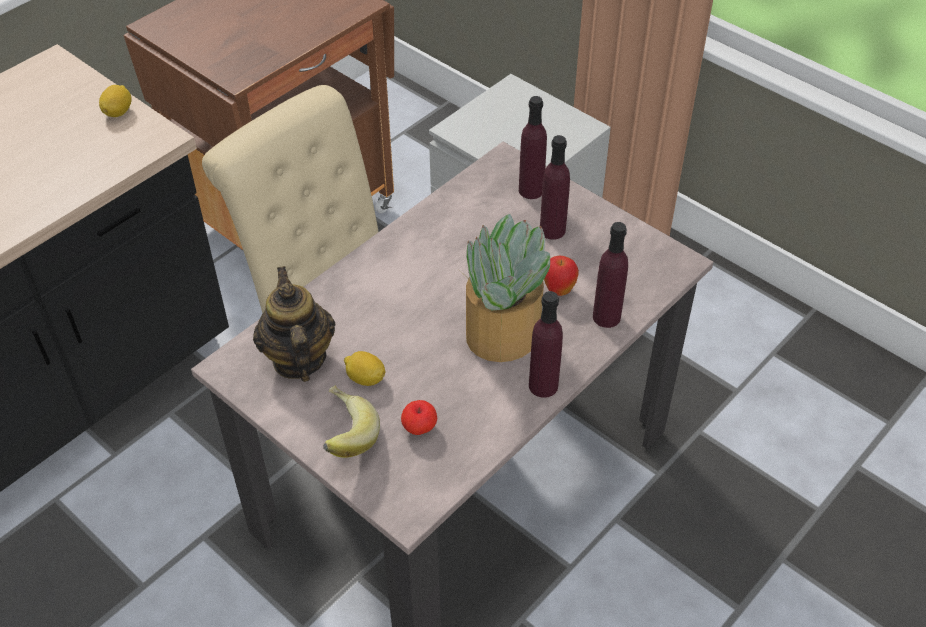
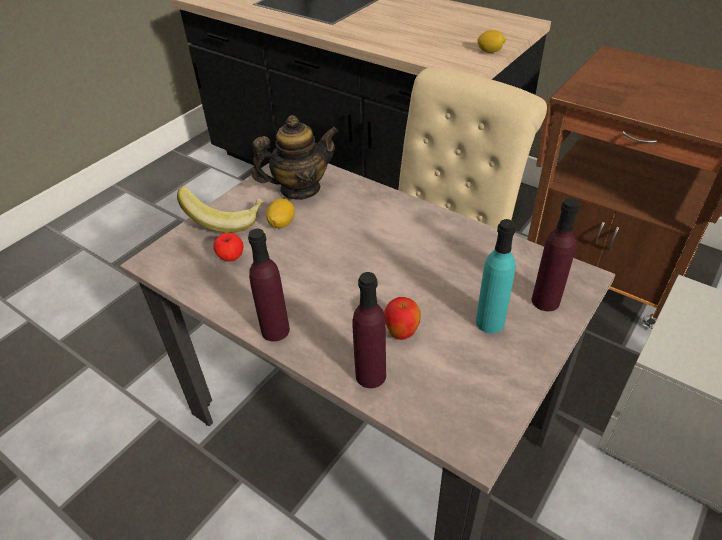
camera: 85 degrees right, 5 degrees down
potted plant [454,214,550,362] -> none
purple bottle [540,135,570,240] -> turquoise bottle [476,219,516,334]

